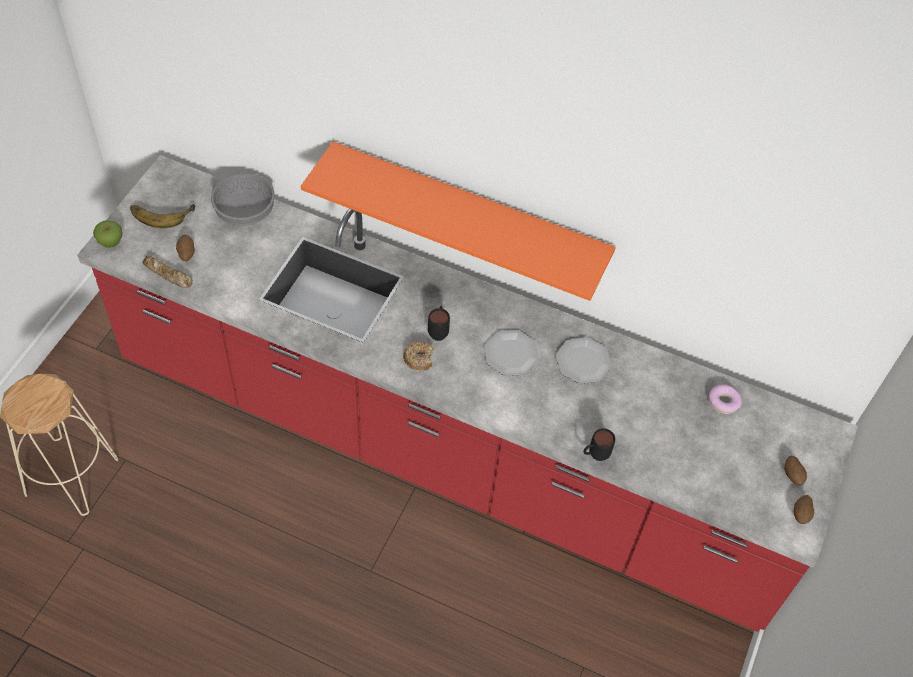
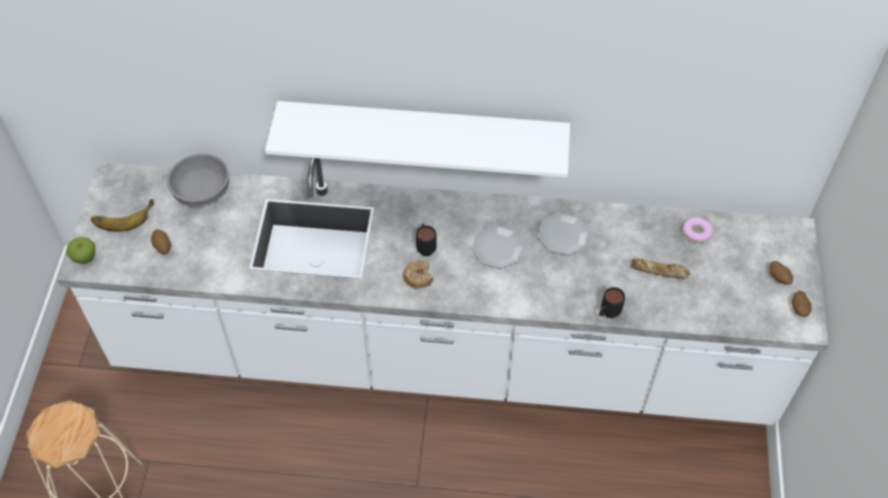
camera: 15 degrees left, 0 degrees up
red counter [77,155,858,632] -> white counter [57,158,829,425]
bread [142,255,193,288] -> bread moved to [631,258,691,279]
orange shelf [301,141,616,301] -> white shelf [265,101,570,178]

